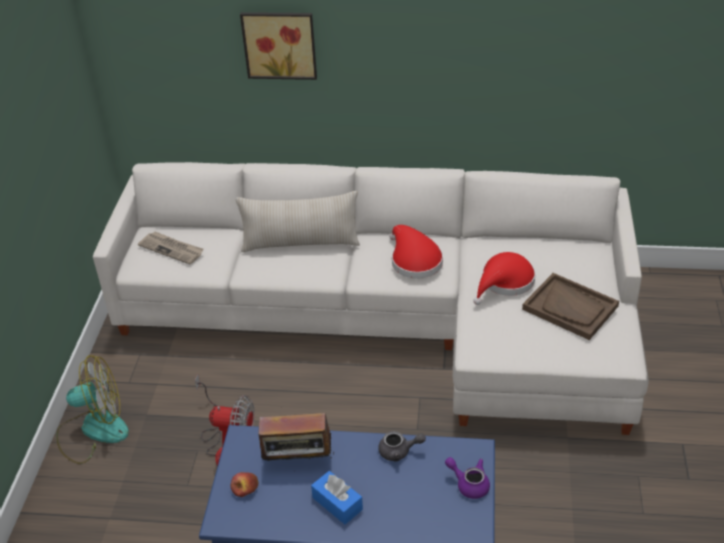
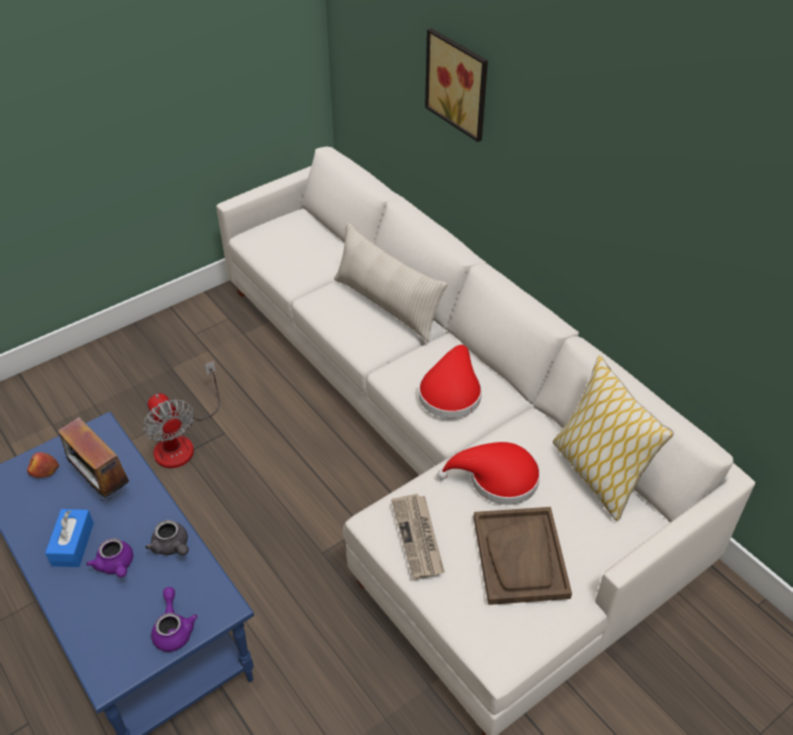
camera: 45 degrees right, 5 degrees up
fan [56,355,129,464] -> none
newspaper [138,231,204,264] -> newspaper moved to [391,494,445,579]
none -> purple teapot [86,538,133,577]
none -> pillow [553,356,674,521]

